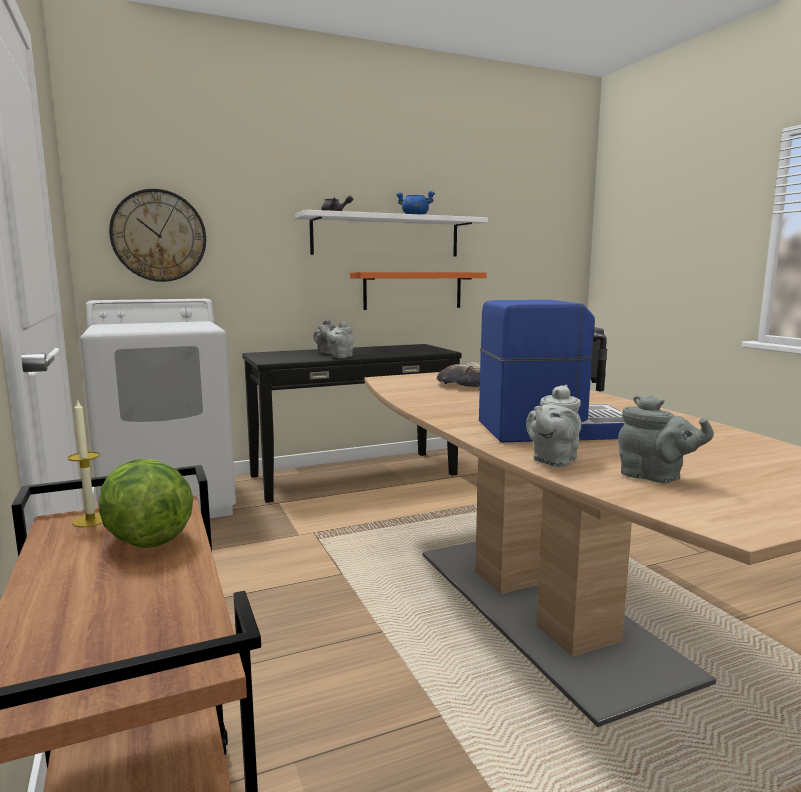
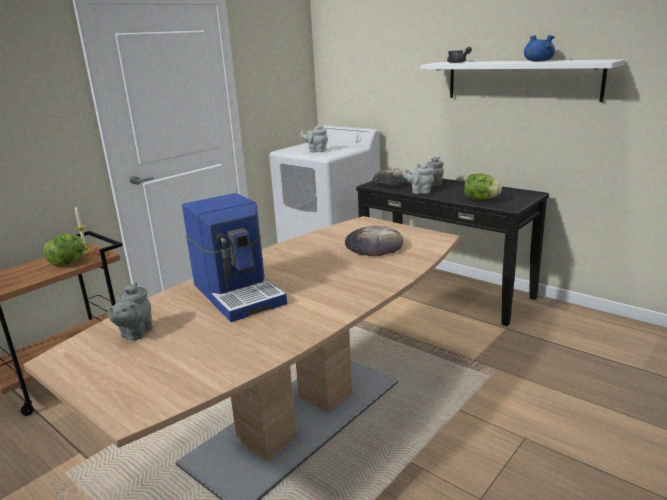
camera: 65 degrees right, 10 degrees up
wall clock [109,189,206,282] -> none
orange shelf [350,272,487,310] -> none
grey teapot [526,385,581,467] -> grey teapot moved to [300,125,328,152]
none -> bread [373,168,412,186]
none -> lettuce [464,174,502,200]

